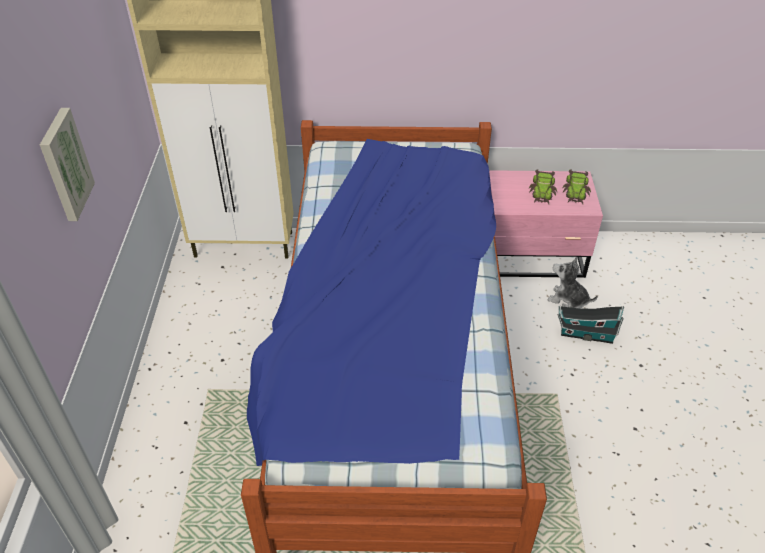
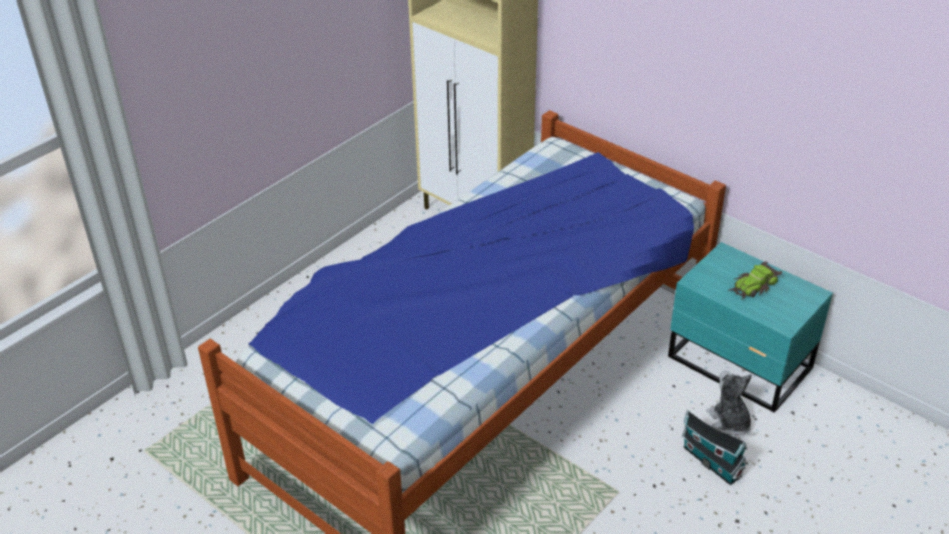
camera: 40 degrees right, 5 degrees down
picture [40,108,95,221] -> none
pink nightstand [489,170,603,278] -> turquoise nightstand [668,242,833,413]
toy car [563,169,591,204] -> none

